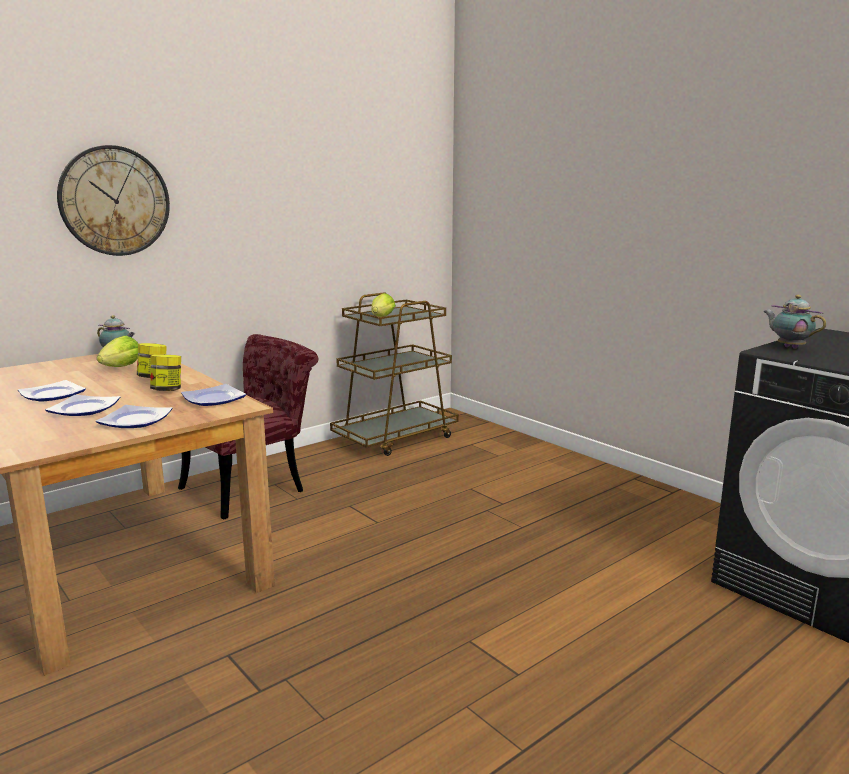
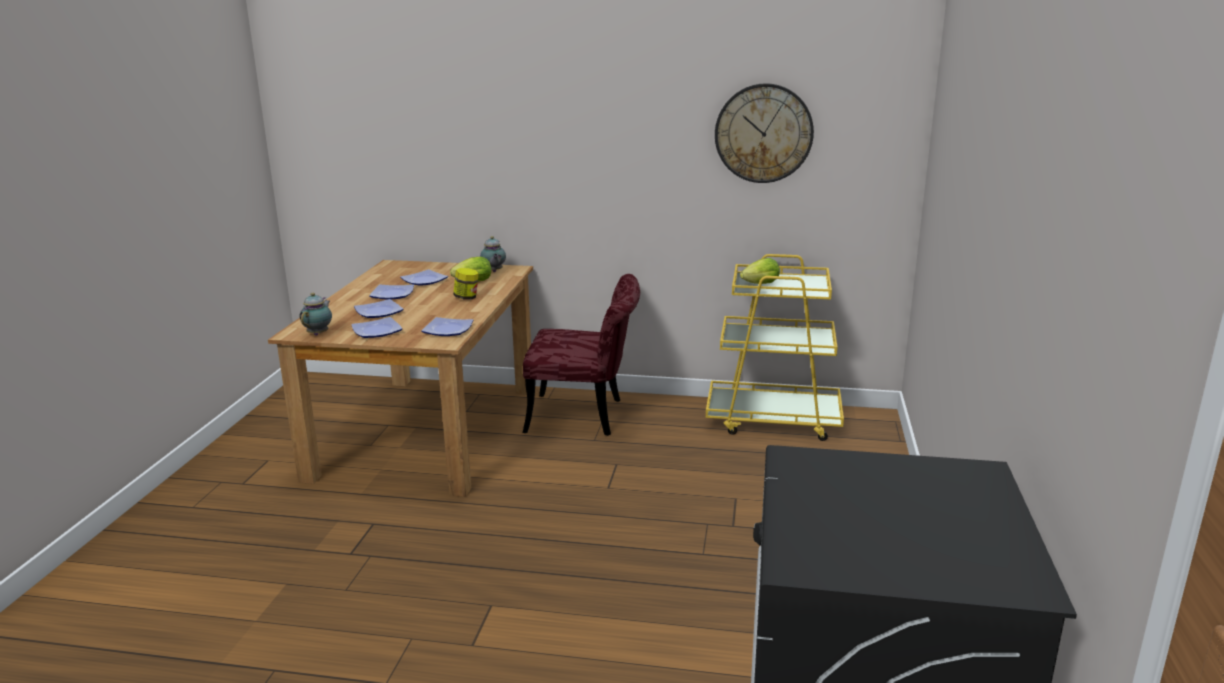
camera: 50 degrees right, 5 degrees up
wall clock [57,145,170,256] -> wall clock moved to [715,83,814,183]
jar [150,355,181,391] -> none
brown cart [330,293,459,456] -> yellow cart [706,254,844,441]
teapot [763,295,826,349] -> teapot moved to [299,293,332,336]
none -> plate [400,269,448,286]

